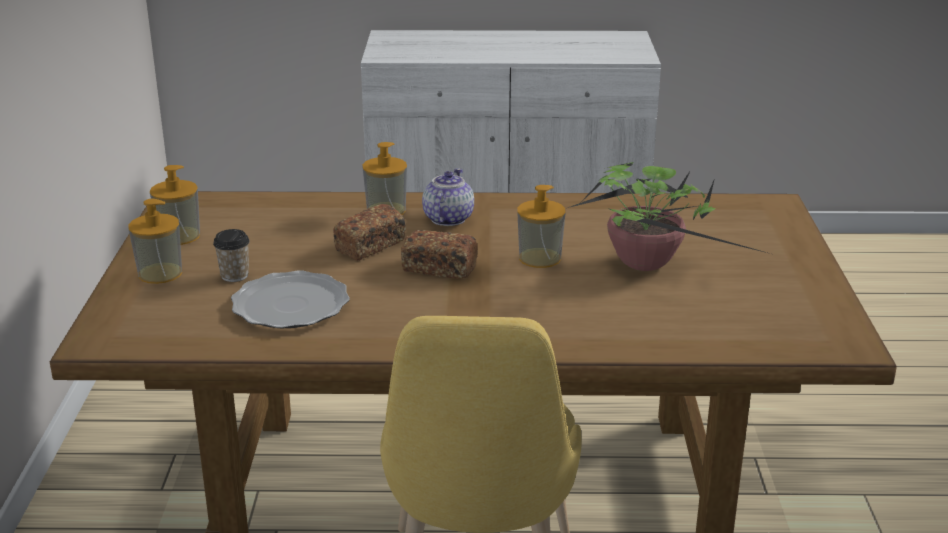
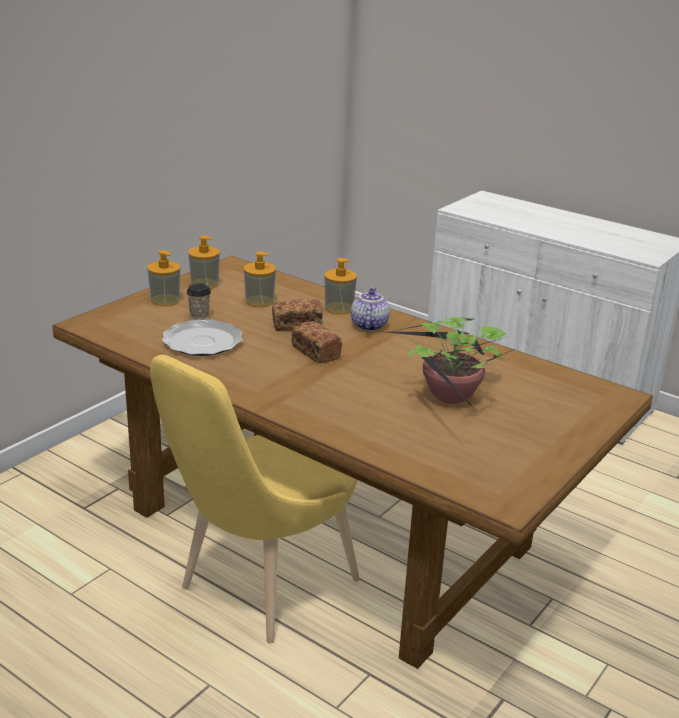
camera: 35 degrees right, 0 degrees up
teapot [422,168,474,226] -> teapot turned 45 degrees counterclockwise [351,287,390,331]
soap dispenser [517,185,565,268] -> soap dispenser moved to [244,251,276,307]

